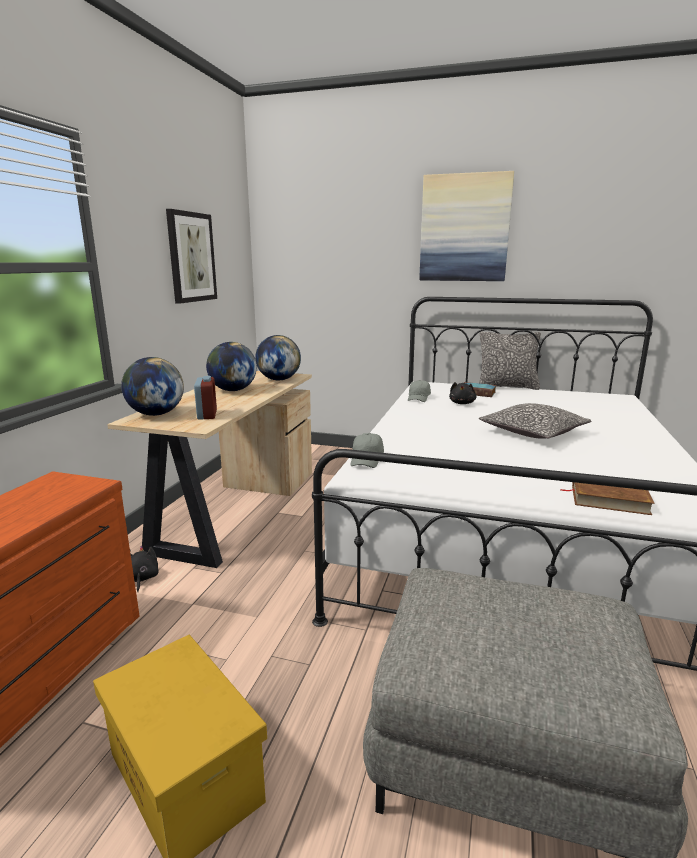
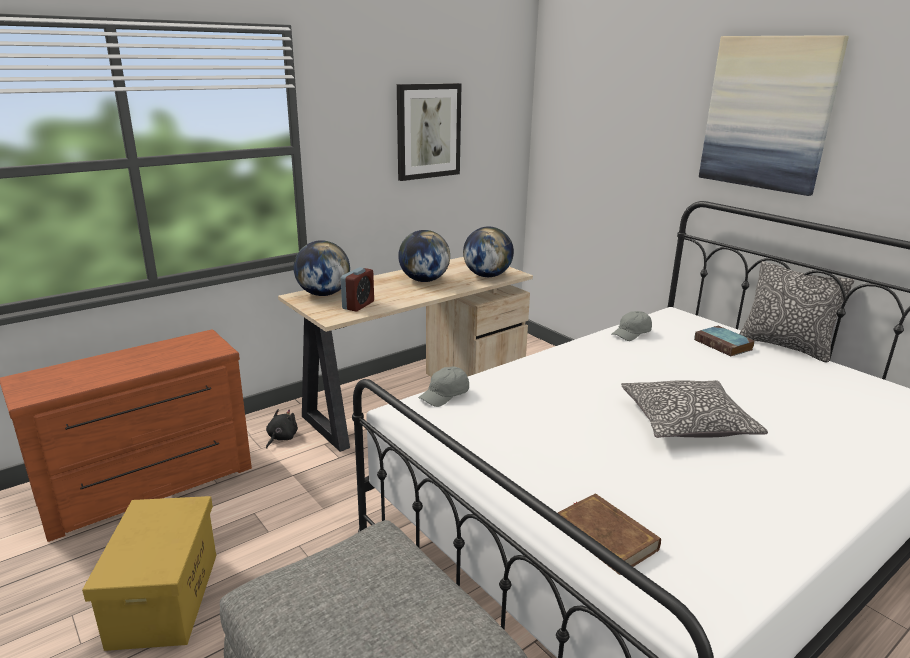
camera: 35 degrees right, 5 degrees up
black plush toy [449,382,477,404] -> none

